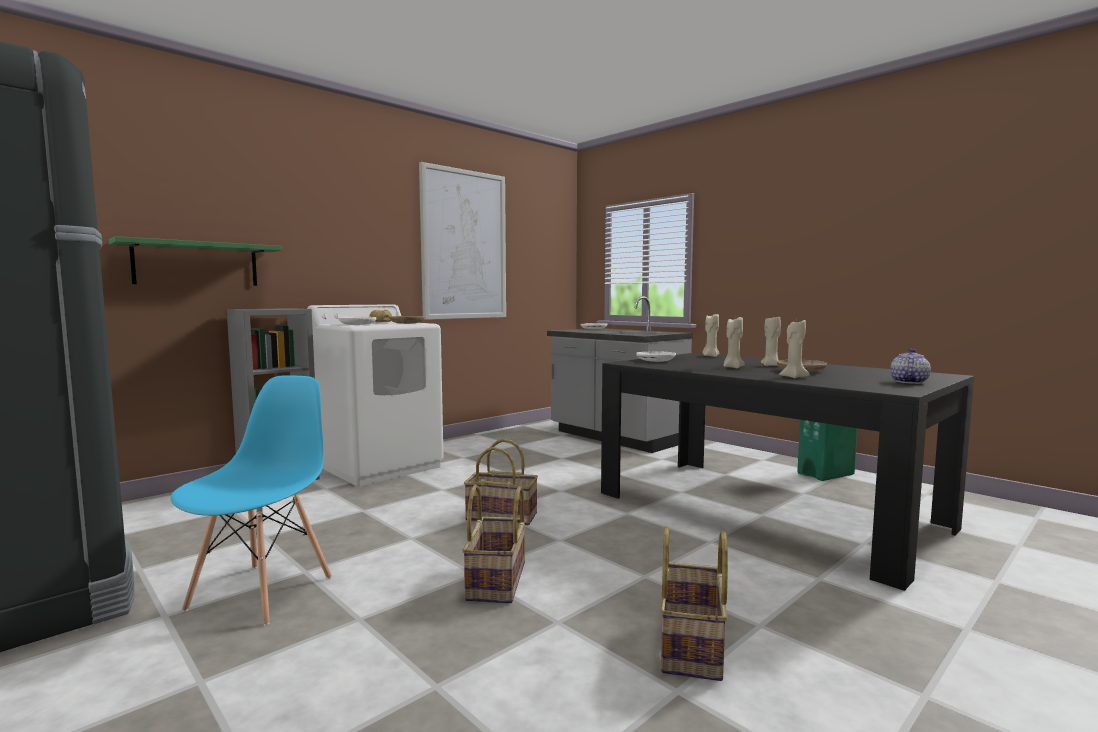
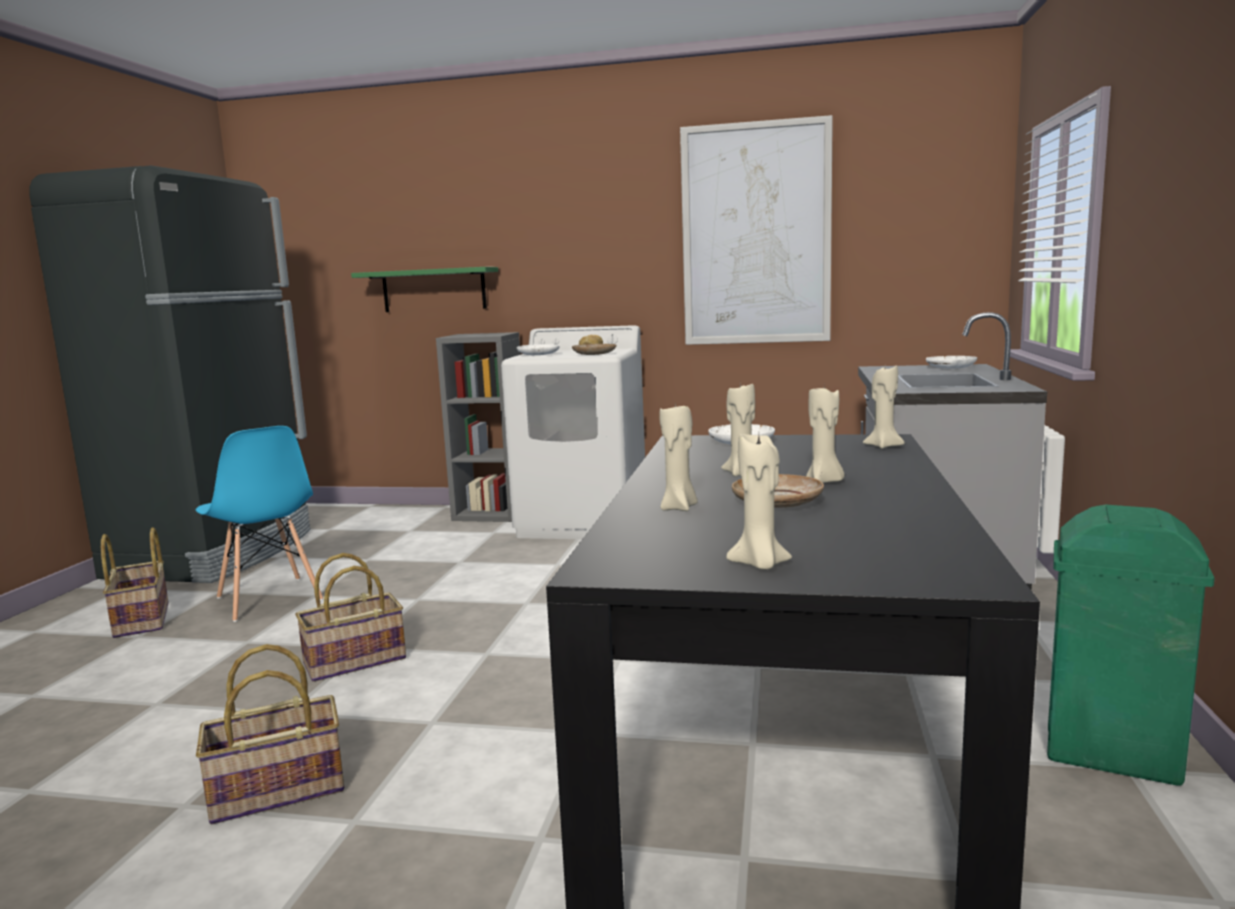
camera: 55 degrees right, 5 degrees up
blue chair [170,375,332,626] -> blue chair turned 75 degrees clockwise [196,426,323,622]
basket [464,439,538,525] -> basket moved to [101,527,169,638]
teapot [890,349,931,384] -> beige candle [726,434,792,570]

